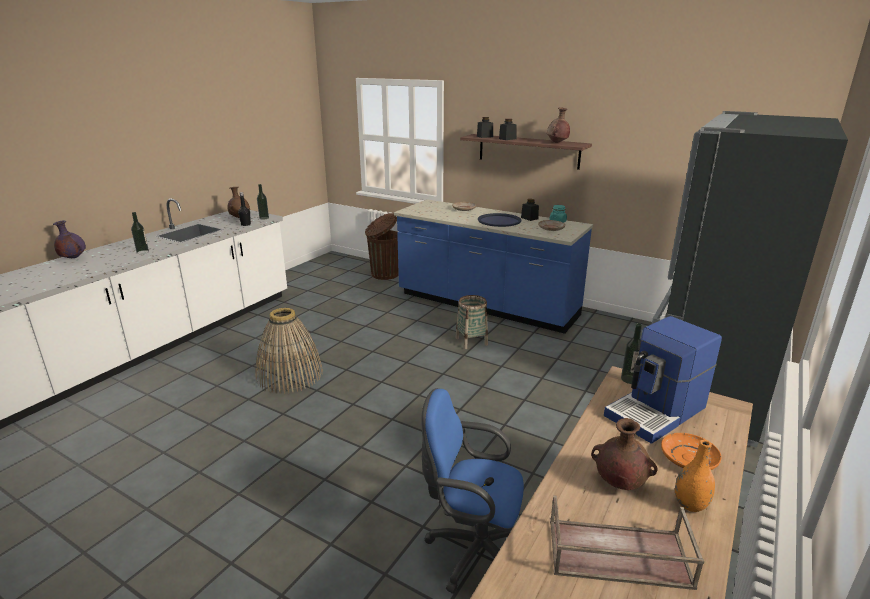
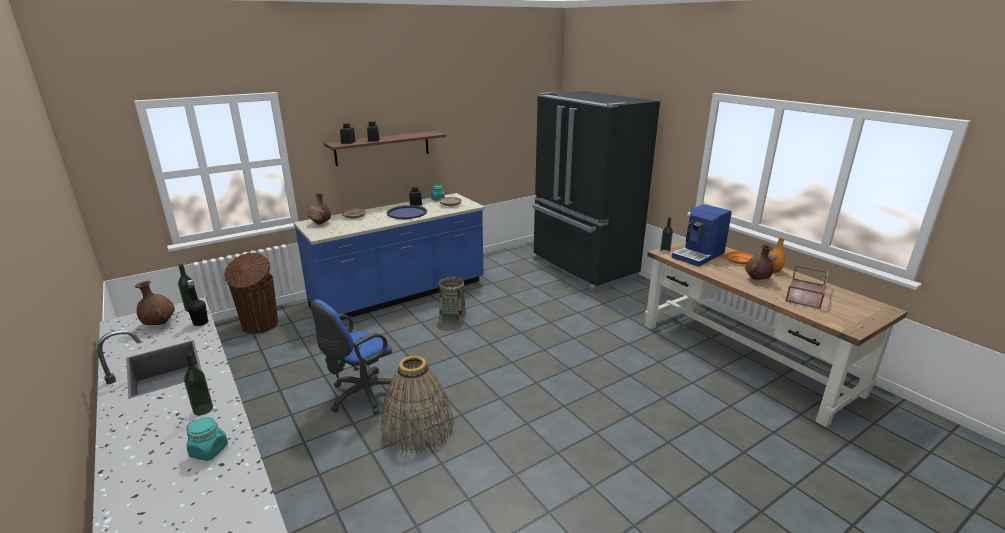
camera: 65 degrees left, 0 degrees up
purple vase [53,220,86,258] -> none
blue office chair [421,388,524,594] -> blue office chair moved to [311,299,404,415]
brown vase [547,108,570,143] -> brown vase moved to [308,192,331,225]
coffee machine [604,316,722,444] -> coffee machine turned 60 degrees clockwise [672,204,732,267]
none -> turquoise jar [186,417,228,461]

